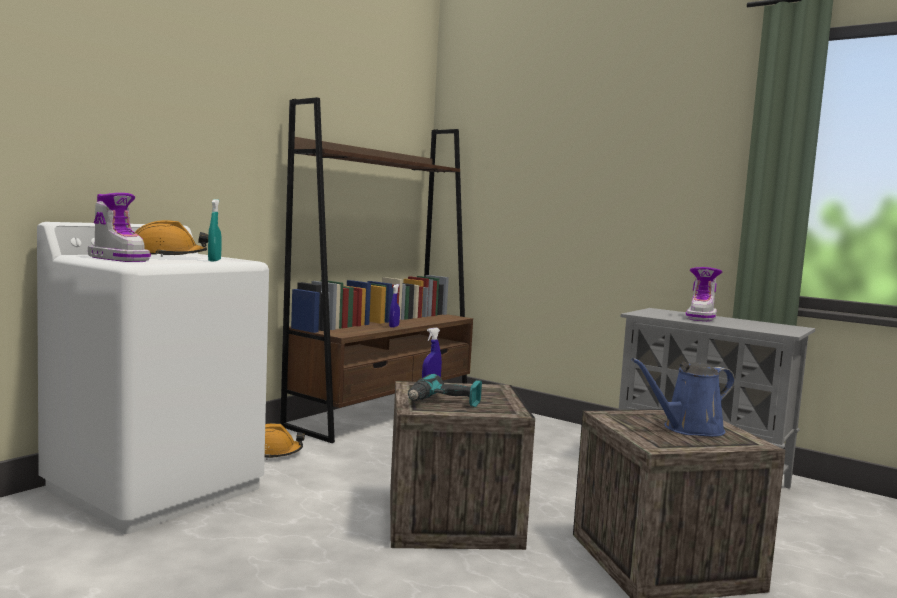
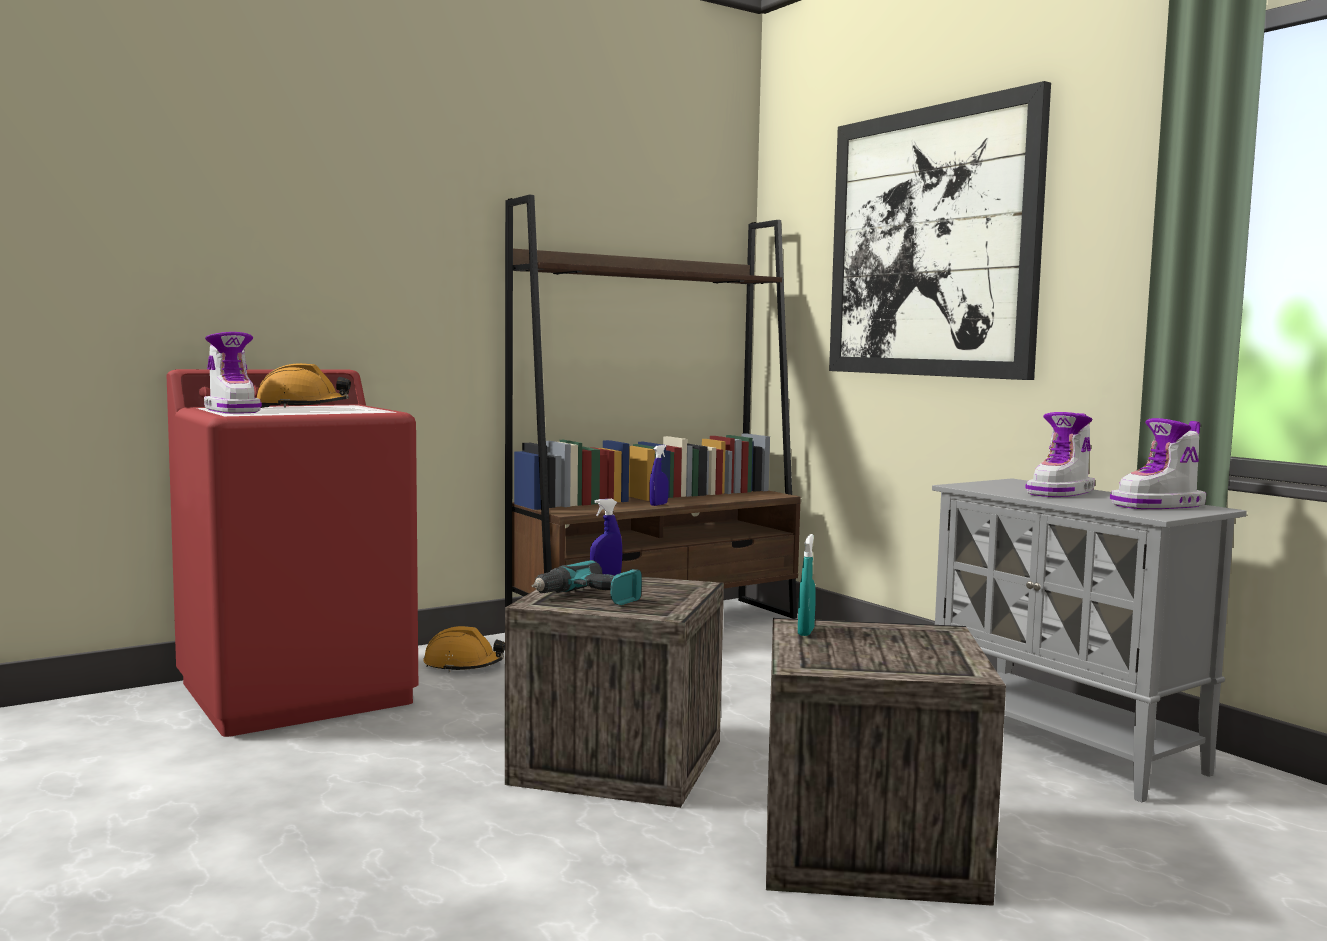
camera: 20 degrees right, 0 degrees up
white washing machine [37,222,269,534] -> red washing machine [167,369,418,737]
turquoise spray bottle [208,199,222,261] -> turquoise spray bottle moved to [798,534,816,636]
blue watering can [632,358,735,437] -> none
none -> picture [829,81,1051,380]
none -> boot [1110,418,1206,509]

